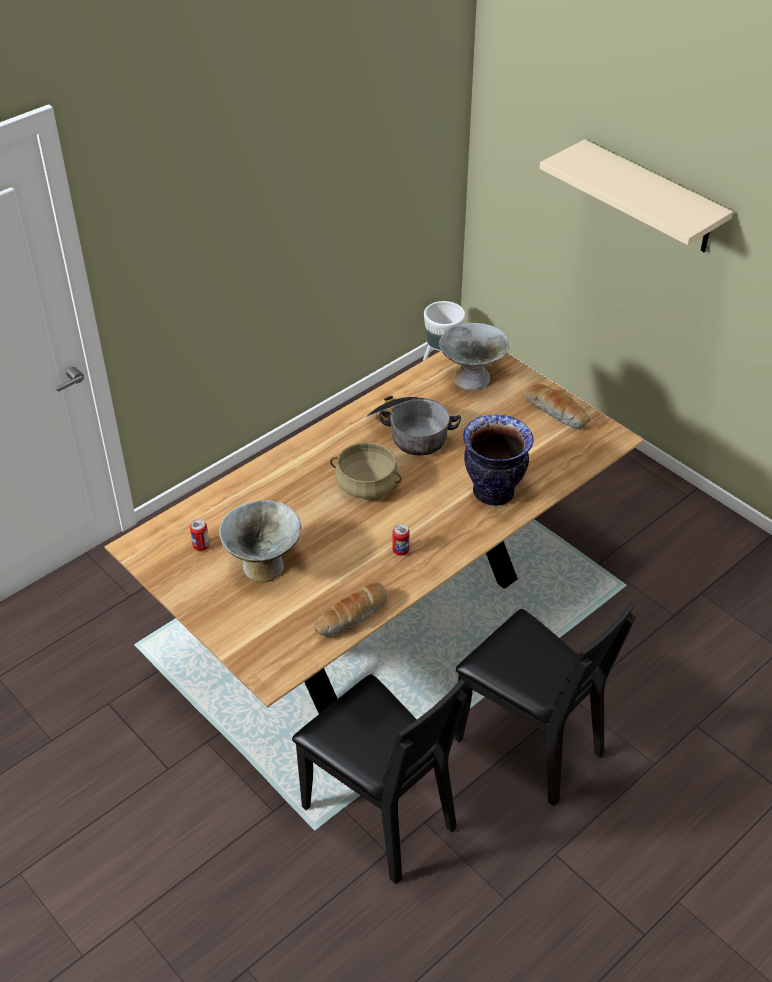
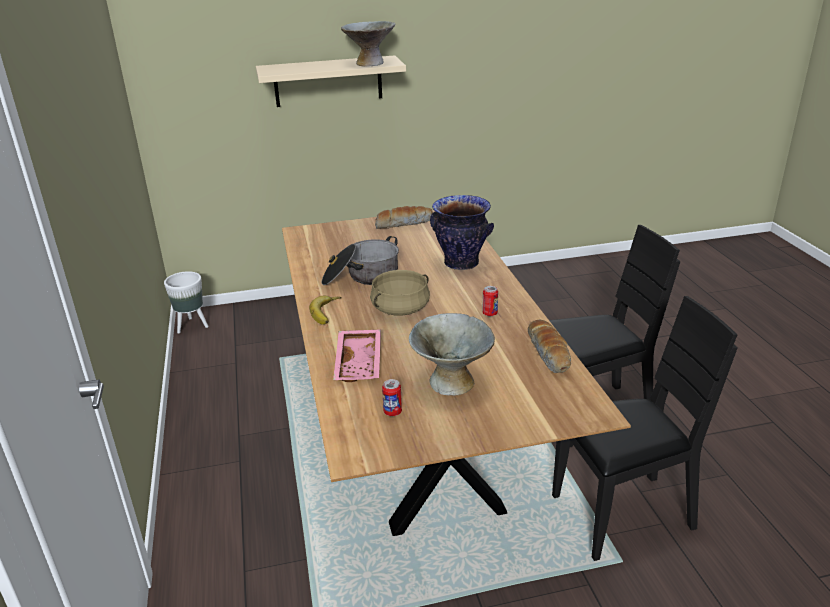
camera: 60 degrees left, 15 degrees down
grey bowl [439,323,509,390] -> grey bowl moved to [341,21,395,67]
none -> banana [309,296,342,325]
none -> pink tray [333,329,381,382]

